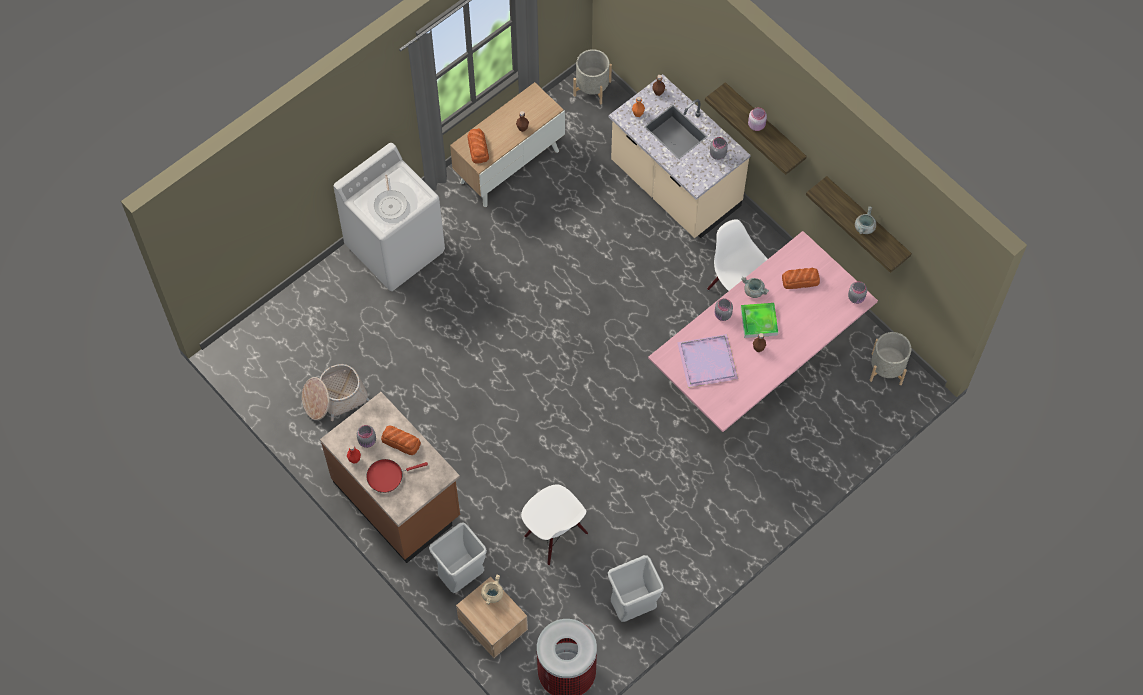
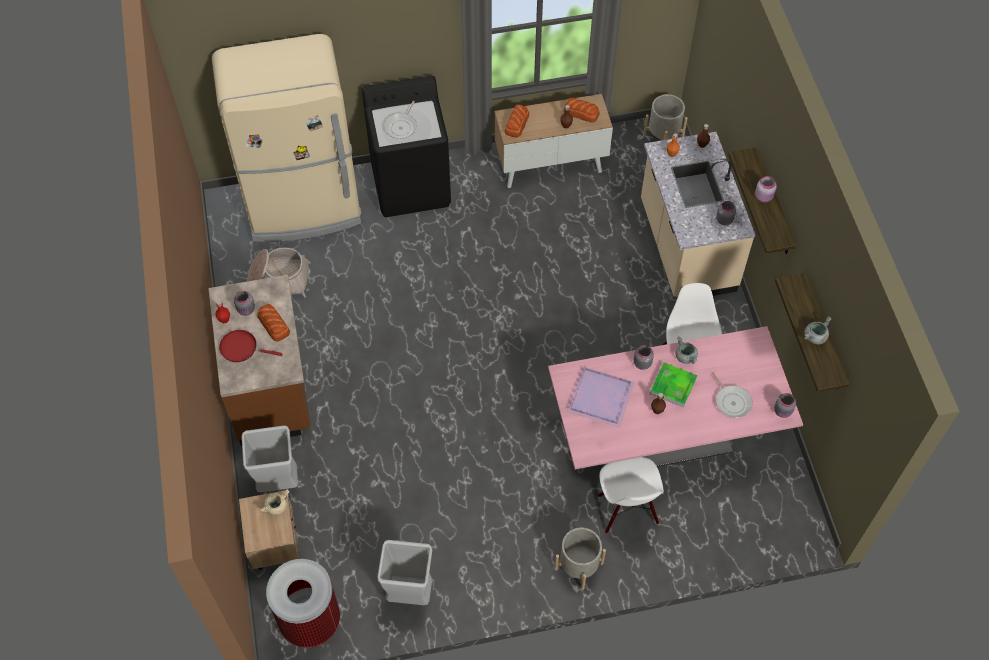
camera: 30 degrees right, 5 degrees down
white washing machine [333,143,445,291] -> black washing machine [361,76,451,217]
white chair [521,485,588,565] -> white chair moved to [598,457,664,533]
bread [782,268,820,289] -> bread moved to [563,98,600,122]
grey planter [870,332,911,385] -> grey planter moved to [554,528,606,590]
none -> beige fridge [212,34,361,242]
none -> frying pan [712,372,753,418]

